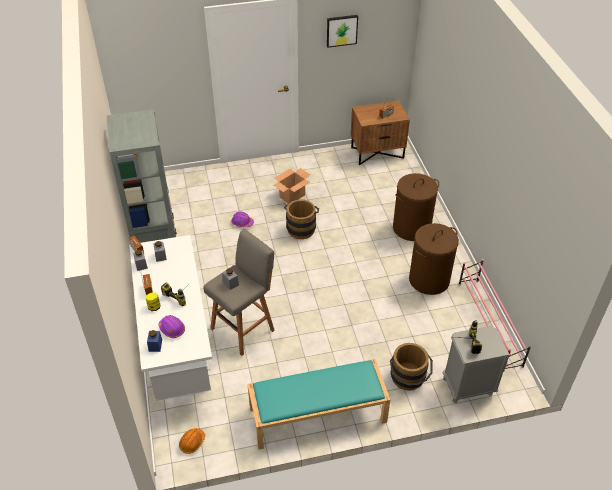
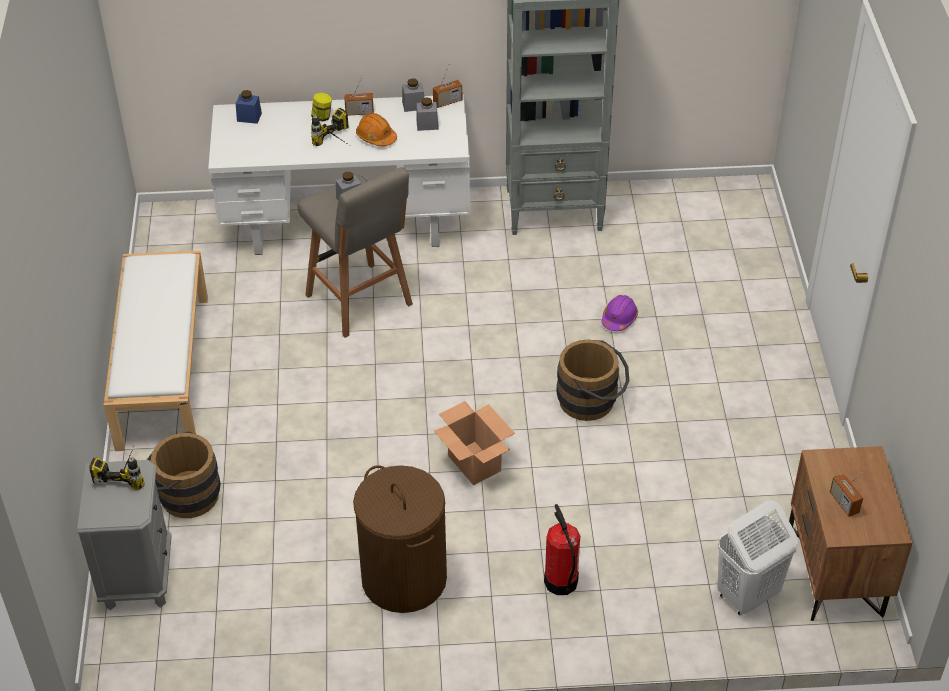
camera: 100 degrees right, 0 degrees up
purple hard hat [158,315,185,338] -> none
orange hard hat [179,428,205,454] -> orange hard hat moved to [356,113,397,146]
turquoise bench [247,359,390,449] -> white bench [104,251,208,451]
cardboard box [274,168,310,204] -> cardboard box moved to [434,401,515,485]
picture [327,15,358,48] -> none
brown laundry basket [393,173,439,241] -> fire extinguisher [544,504,580,595]
pink shoe rack [458,259,531,372] -> none
none -> white laundry basket [717,500,798,615]

